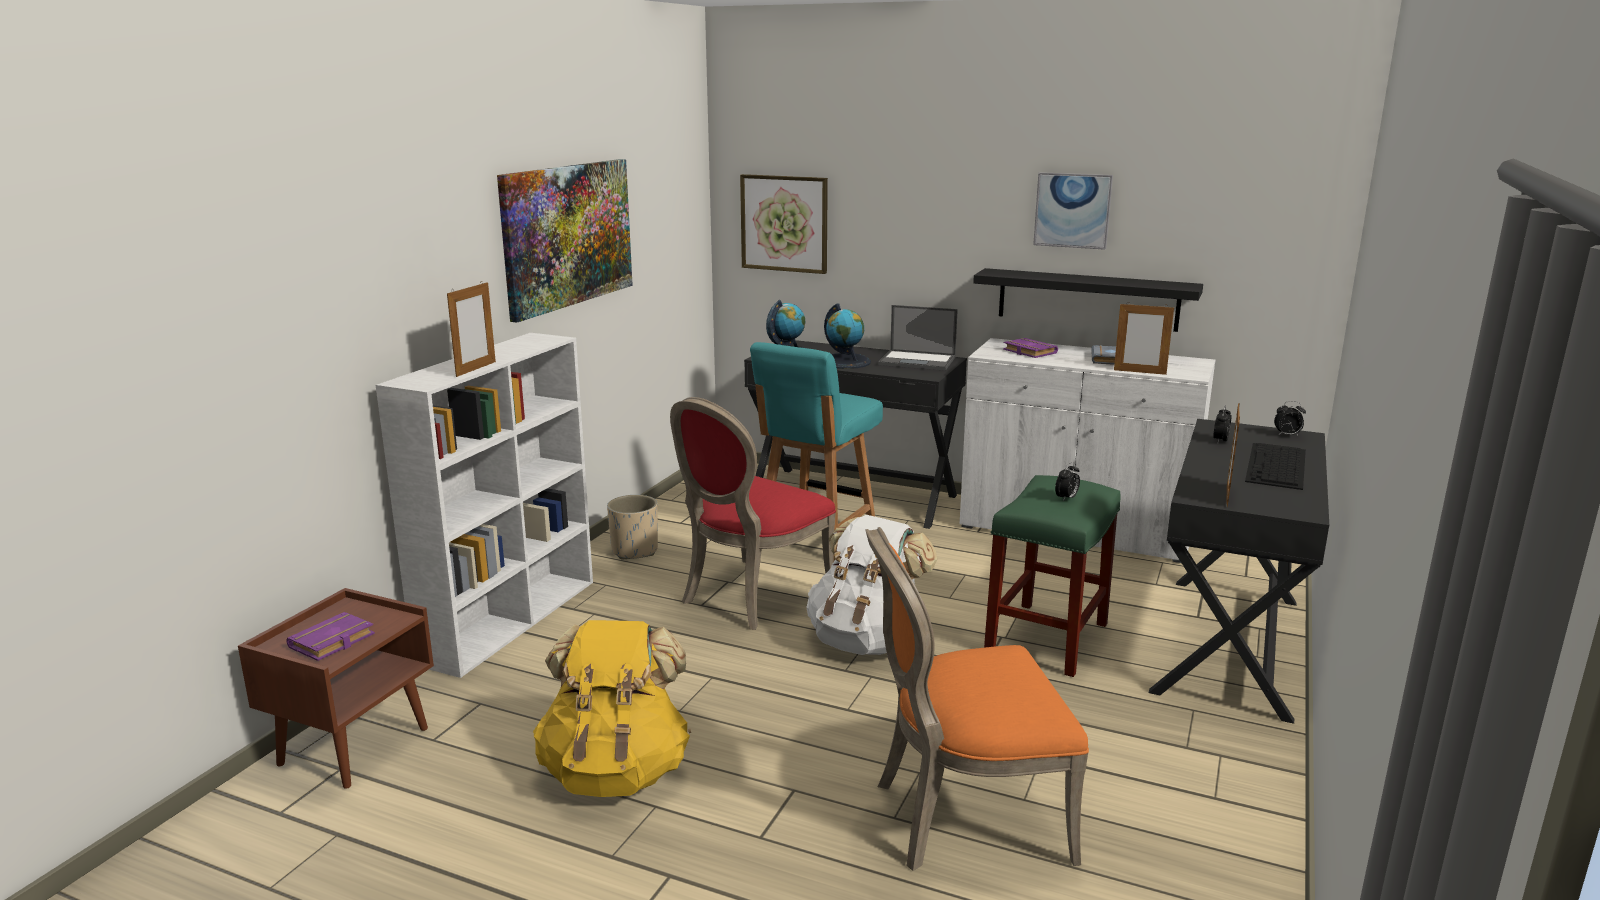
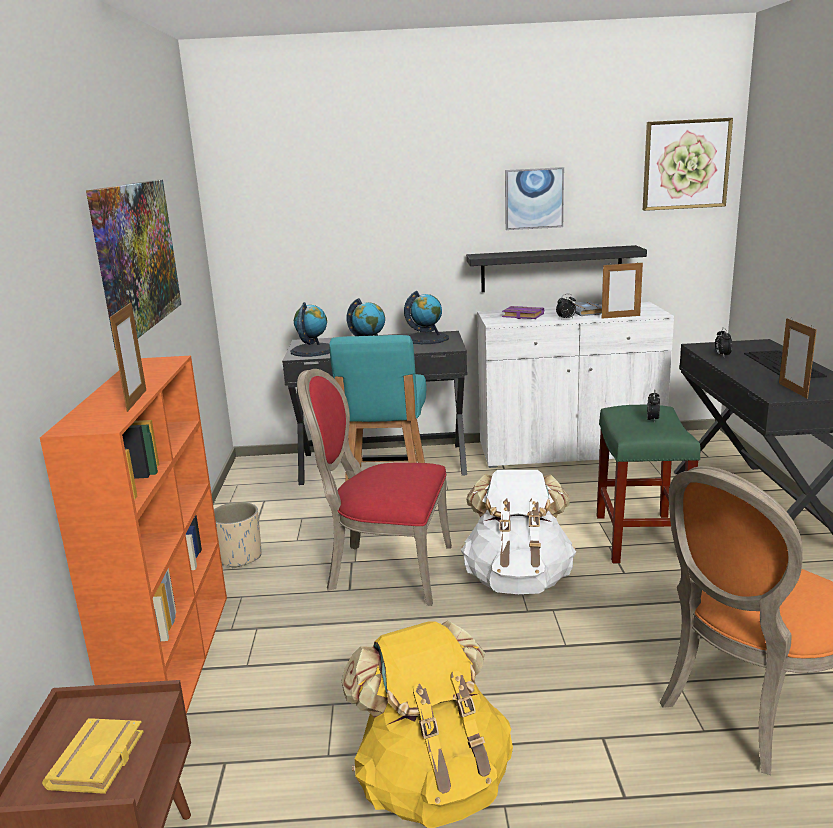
camera: 25 degrees left, 0 degrees up
purple book [286,612,375,661] -> yellow book [42,718,144,794]
white bookcase [376,333,593,678] -> orange bookcase [40,356,227,714]
red chair [670,397,836,630] -> red chair turned 90 degrees clockwise [297,369,452,606]
picture [740,174,828,274] -> picture moved to [643,118,733,211]
laptop [878,305,958,371] -> globe [404,291,449,344]
alarm clock [1274,401,1306,436] -> alarm clock moved to [556,294,576,319]

